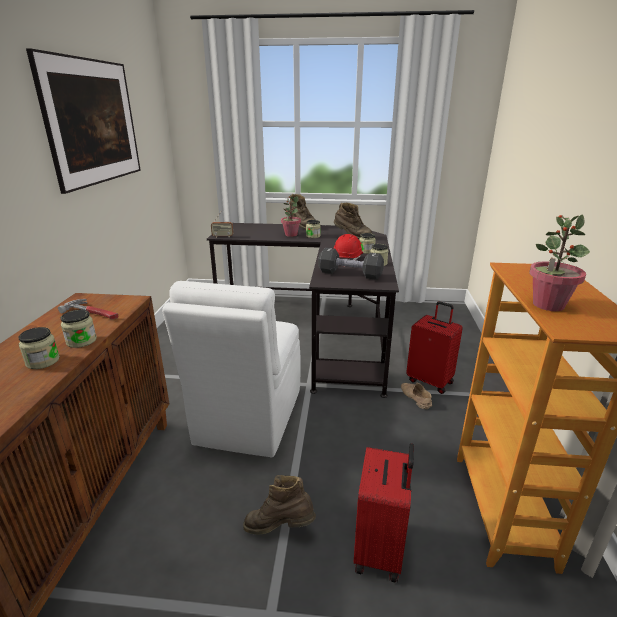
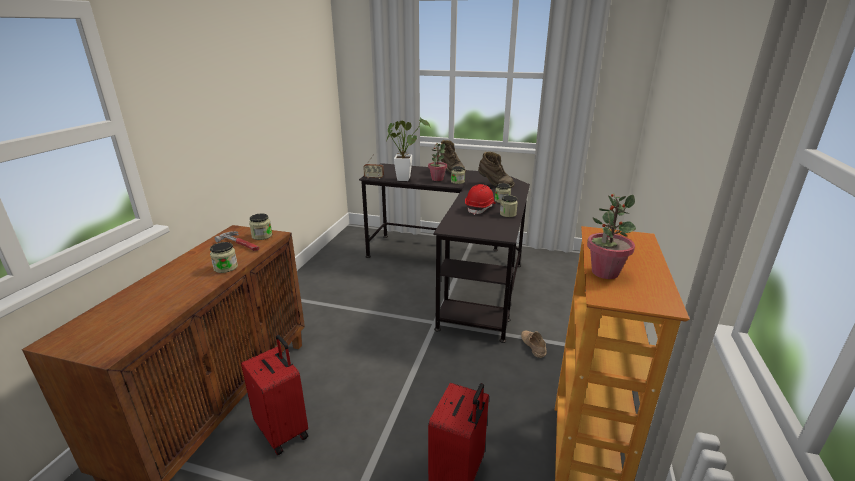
camera: 10 degrees right, 0 degrees up
jar [19,327,60,369] -> jar moved to [249,214,272,240]
picture [26,48,141,194] -> none
white chair [162,281,301,457] -> none
brown boot [243,475,316,534] -> none
black dumbbell [318,248,384,280] -> none
red suitcase [406,301,463,394] -> red suitcase moved to [241,335,308,455]
none -> potted plant [387,117,430,181]

